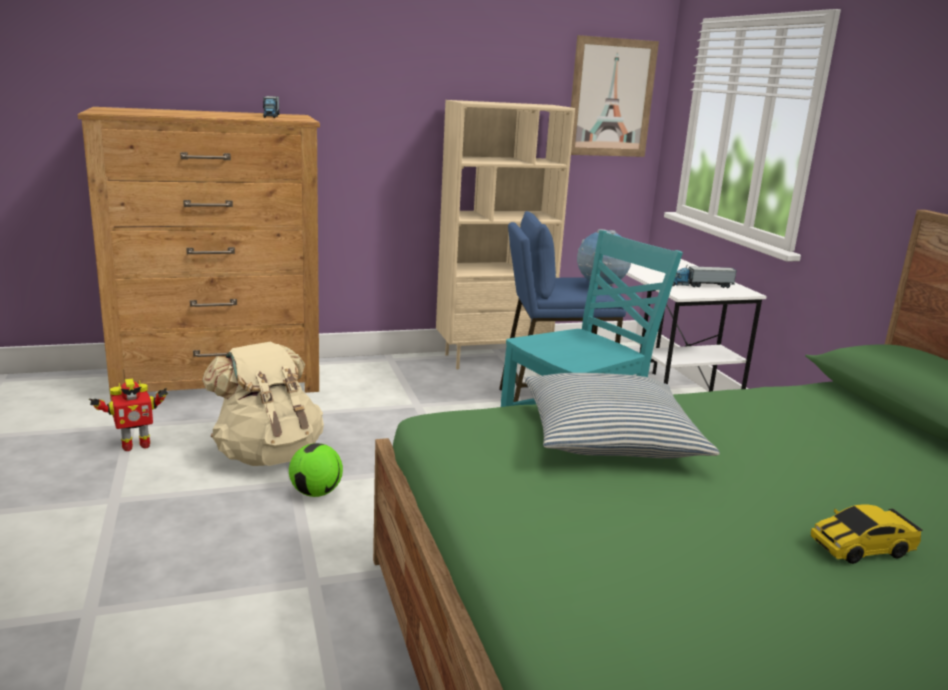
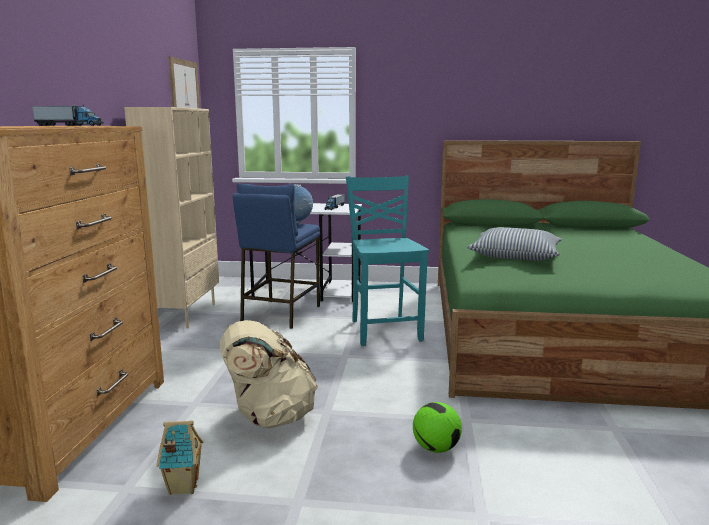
camera: 65 degrees left, 5 degrees down
toy robot [89,379,168,451] -> toy house [156,421,203,495]
football [289,443,343,497] -> football moved to [413,402,462,453]
toy car [811,504,923,564] -> none

